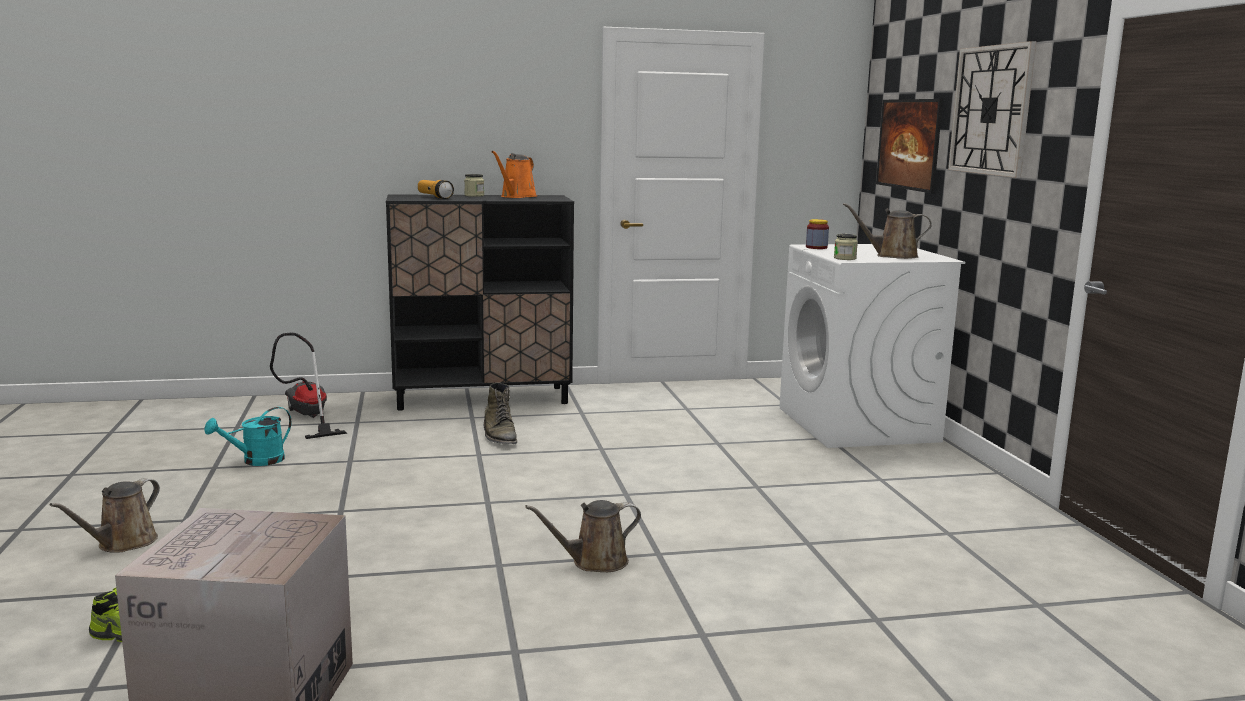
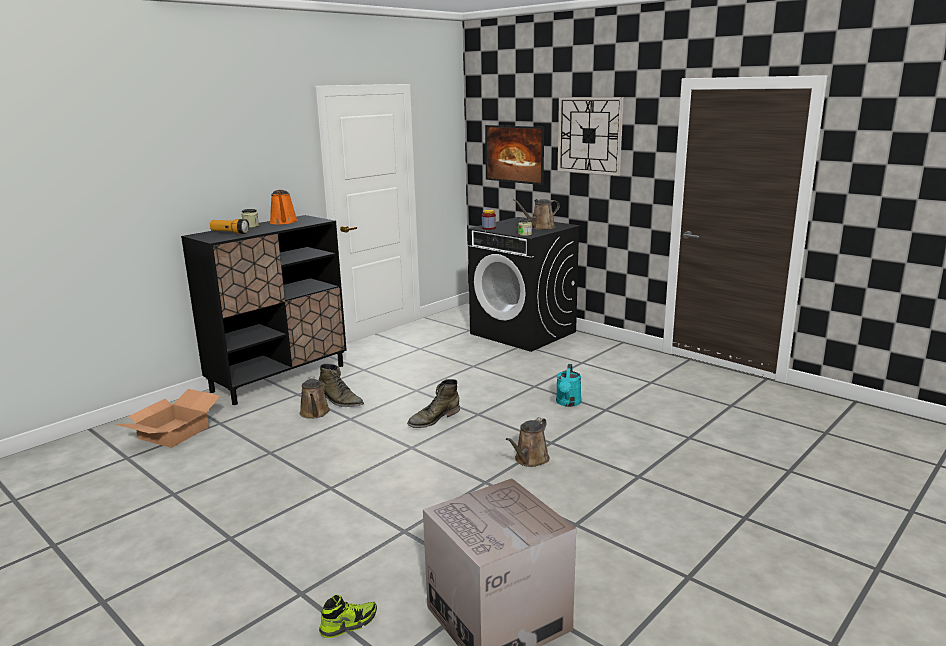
camera: 35 degrees left, 5 degrees up
brown watering can [49,478,160,553] -> brown watering can moved to [300,376,330,419]
turquoise watering can [204,407,292,466] -> turquoise watering can moved to [556,364,581,407]
vacuum cleaner [270,333,347,439] -> cardboard box [115,389,220,448]
white washing machine [779,244,965,448] -> black washing machine [468,217,581,352]
none -> green boot [407,379,460,428]

